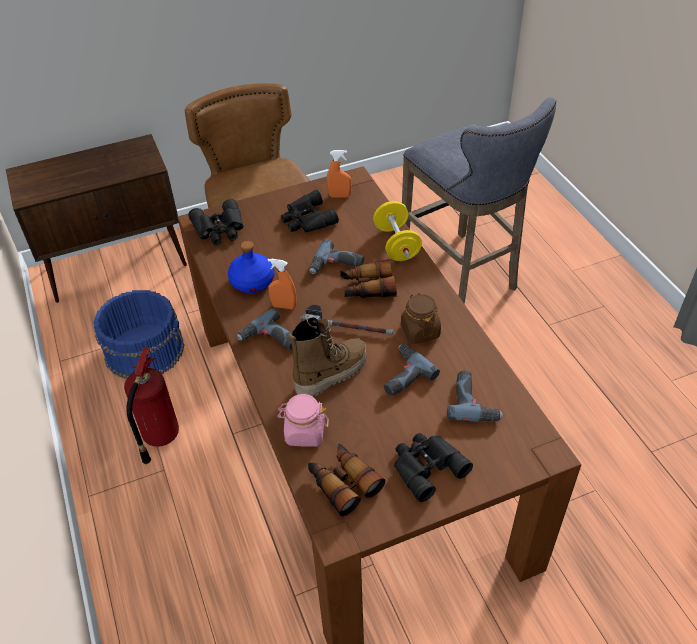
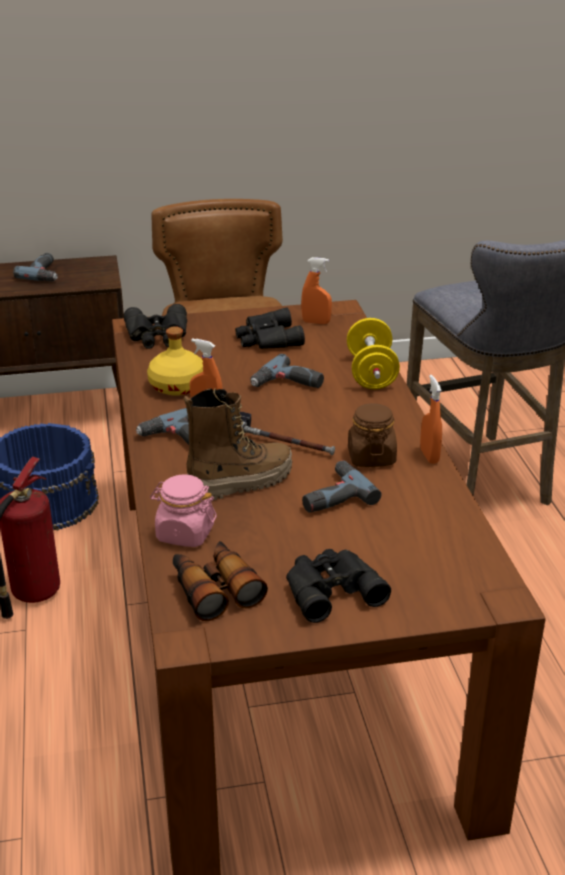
camera: 10 degrees right, 15 degrees down
blue bottle [228,241,274,293] -> yellow bottle [147,326,203,396]
binoculars [340,259,397,298] -> none
power drill [447,370,503,421] -> power drill moved to [13,253,58,282]
none -> orange spray bottle [420,375,442,464]

